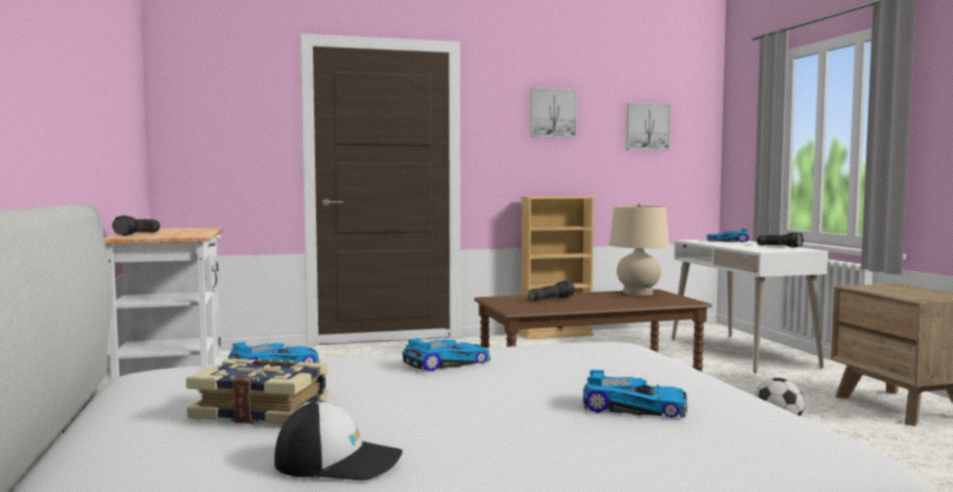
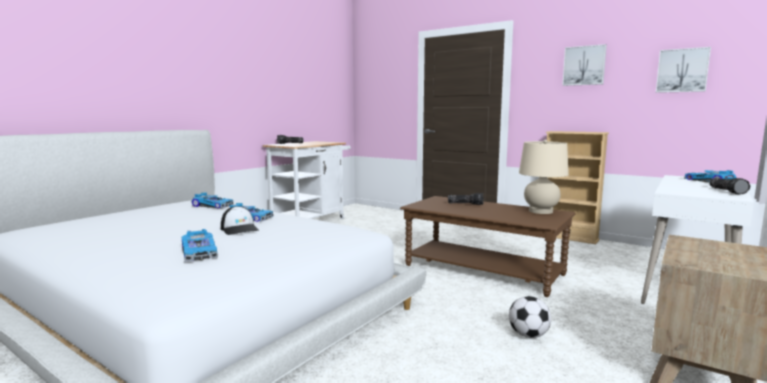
camera: 50 degrees right, 5 degrees up
book [186,359,329,425] -> none
cap [275,401,403,480] -> cap moved to [221,206,259,235]

